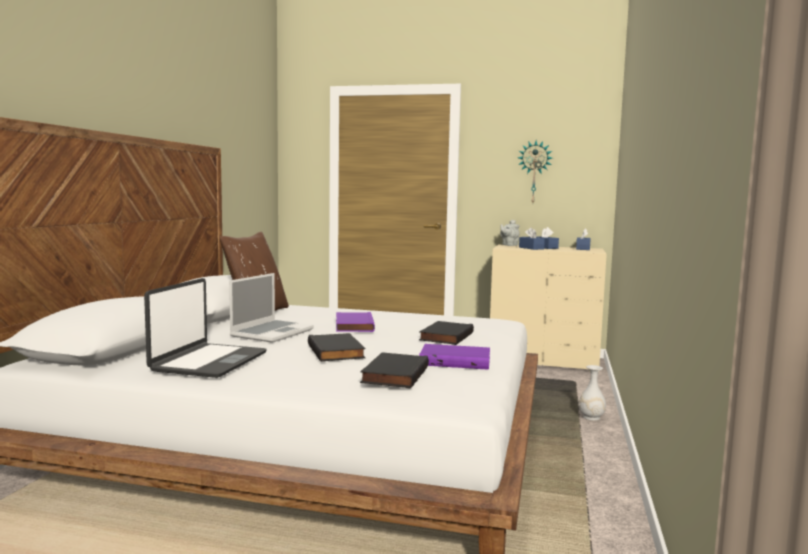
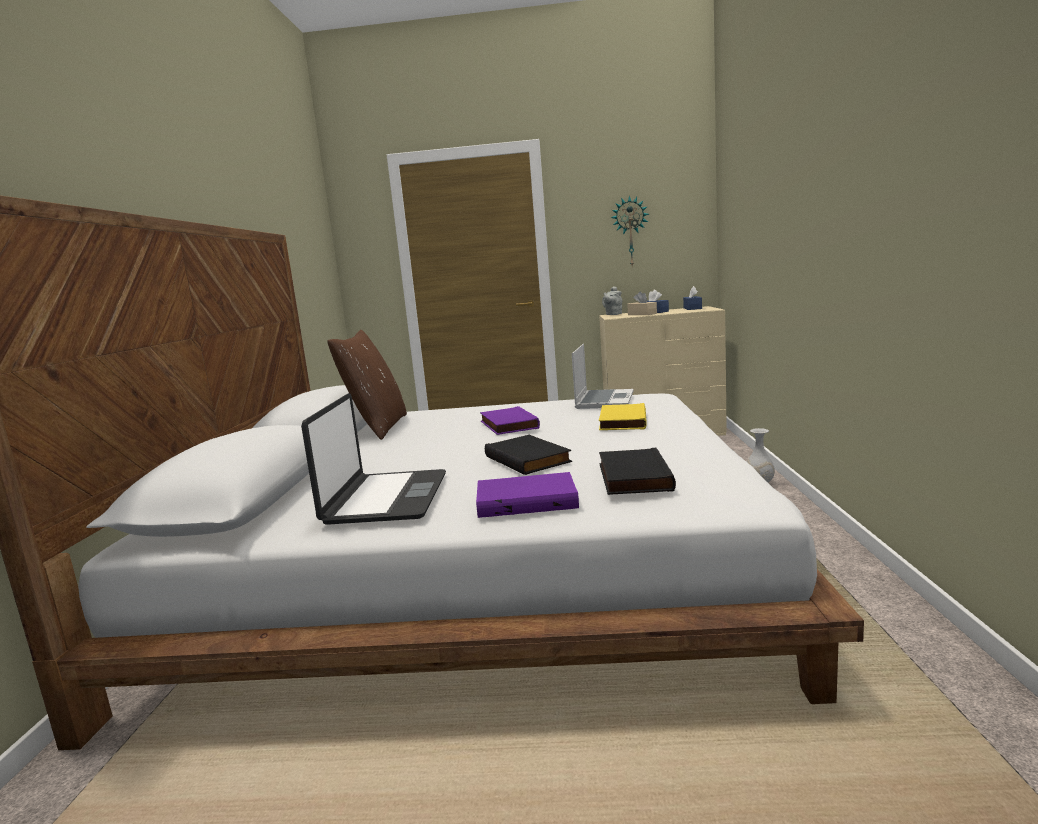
camera: 10 degrees left, 5 degrees up
laptop [229,273,314,343] -> laptop moved to [572,344,634,409]
black book [419,321,474,345] -> yellow book [599,403,647,430]
purple book [419,344,490,370] -> purple book moved to [476,472,579,518]
blue tissue box [519,227,545,250] -> beige tissue box [627,291,657,315]

